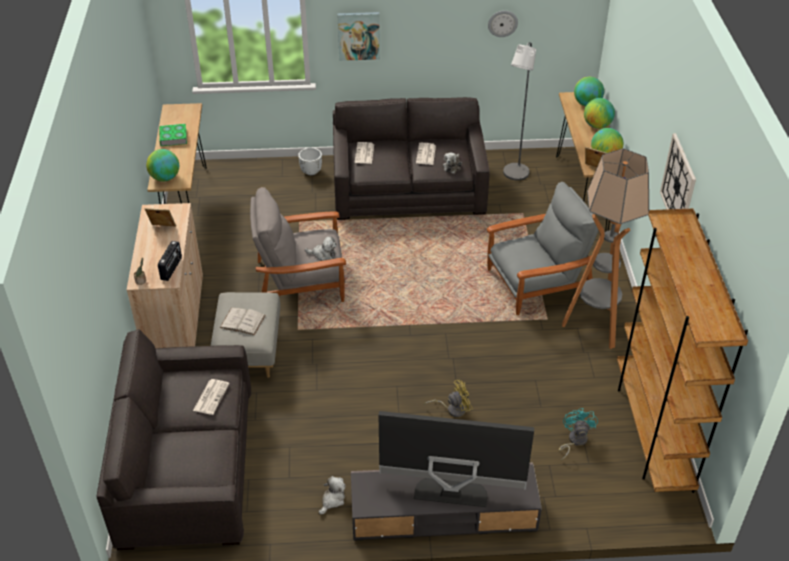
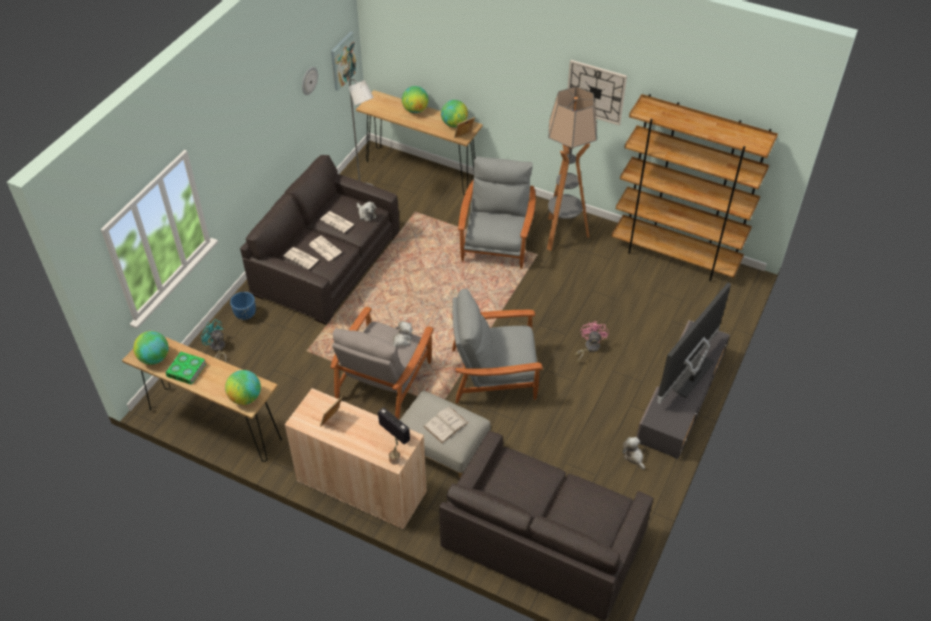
camera: 60 degrees left, 5 degrees up
newspaper [193,379,230,415] -> newspaper moved to [309,236,342,261]
white planter [298,148,322,175] -> blue planter [230,292,256,320]
picture [337,12,380,61] -> picture moved to [331,32,357,91]
yellow fan [424,380,473,417] -> pink fan [576,321,609,363]
turquoise fan [559,408,598,461] -> turquoise fan moved to [201,319,227,362]
globe [574,77,604,106] -> globe moved to [133,331,169,365]
none -> grey armchair [452,289,543,403]

